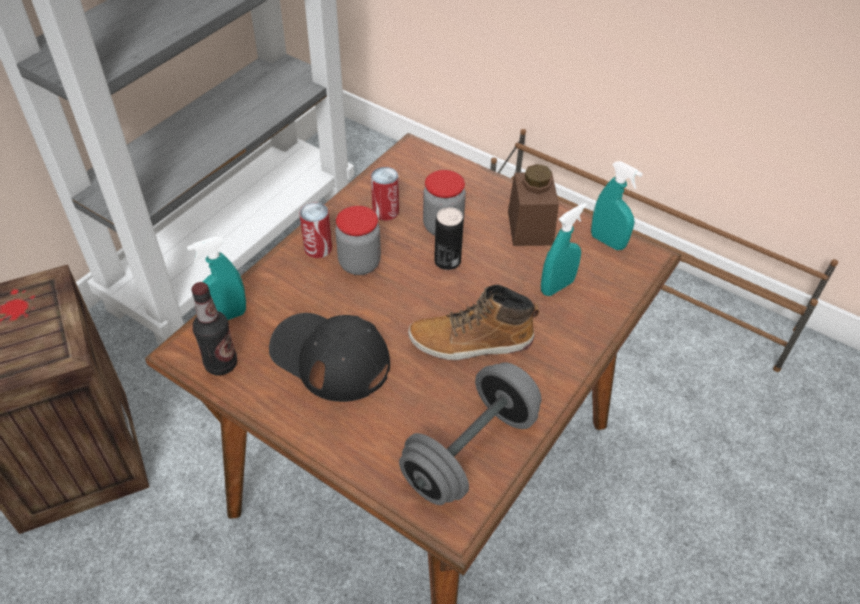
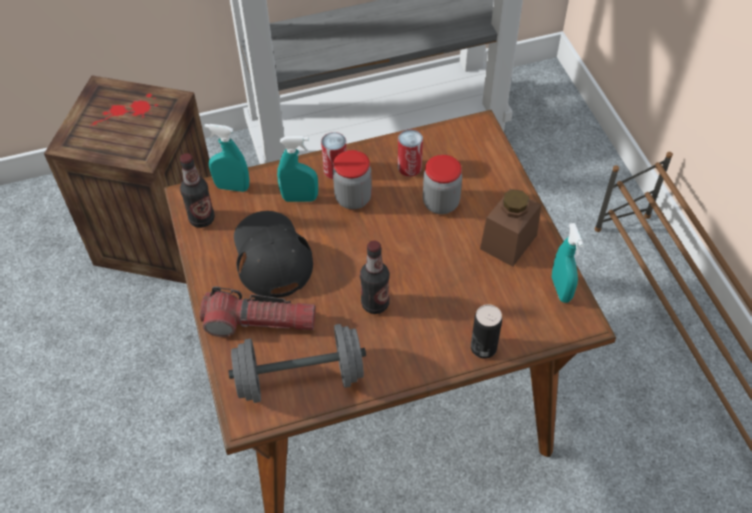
camera: 40 degrees right, 5 degrees up
boot [408,285,539,360] -> bottle [360,241,389,314]
can [434,207,464,270] -> can moved to [471,304,502,359]
turquoise spray bottle [541,203,587,296] -> turquoise spray bottle moved to [277,136,318,202]
none -> flashlight [200,286,315,337]

